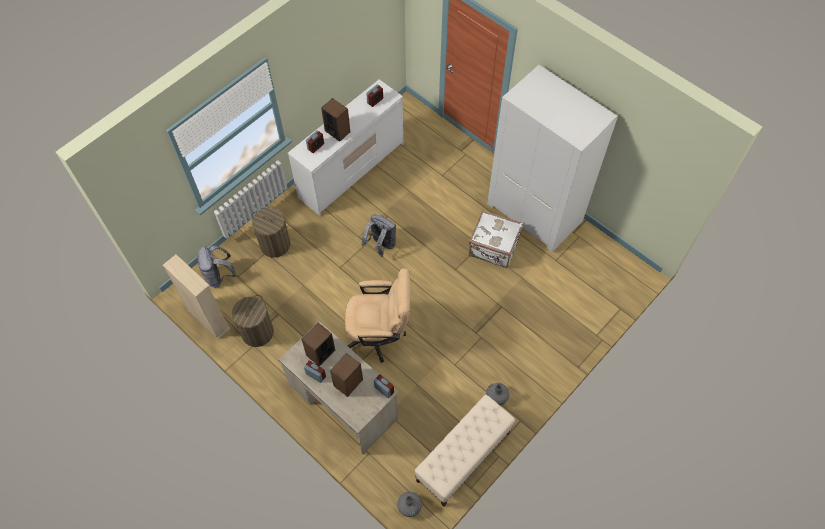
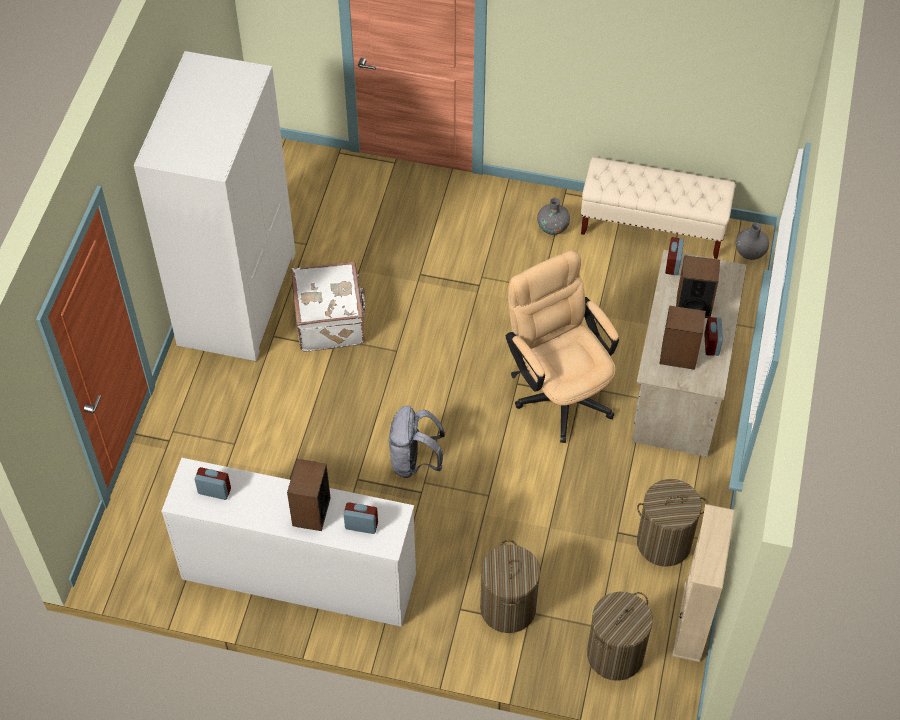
camera: 120 degrees left, 5 degrees down
grey backpack [197,245,236,287] -> laundry basket [587,592,653,681]

